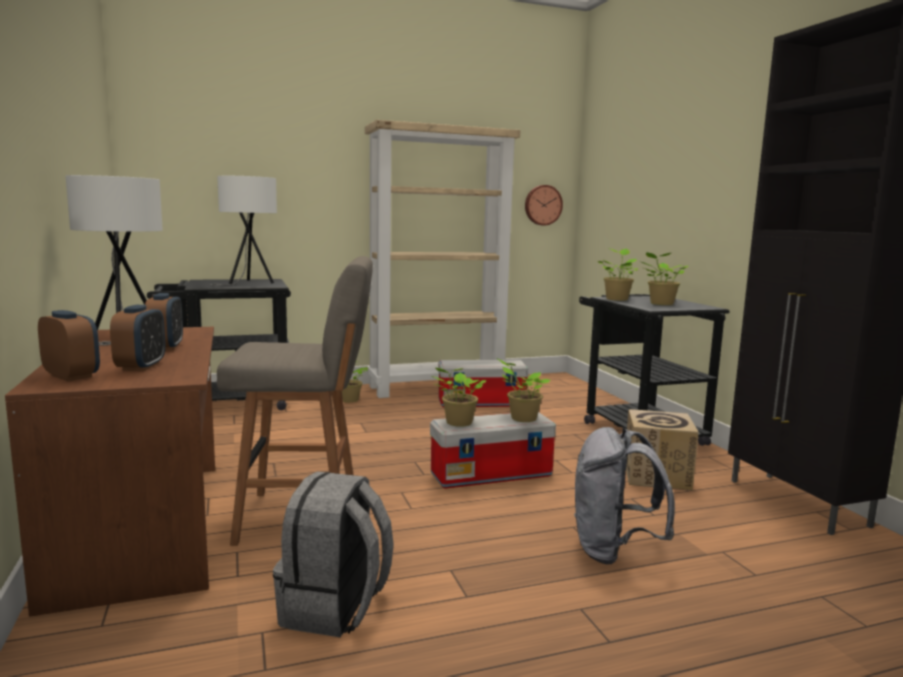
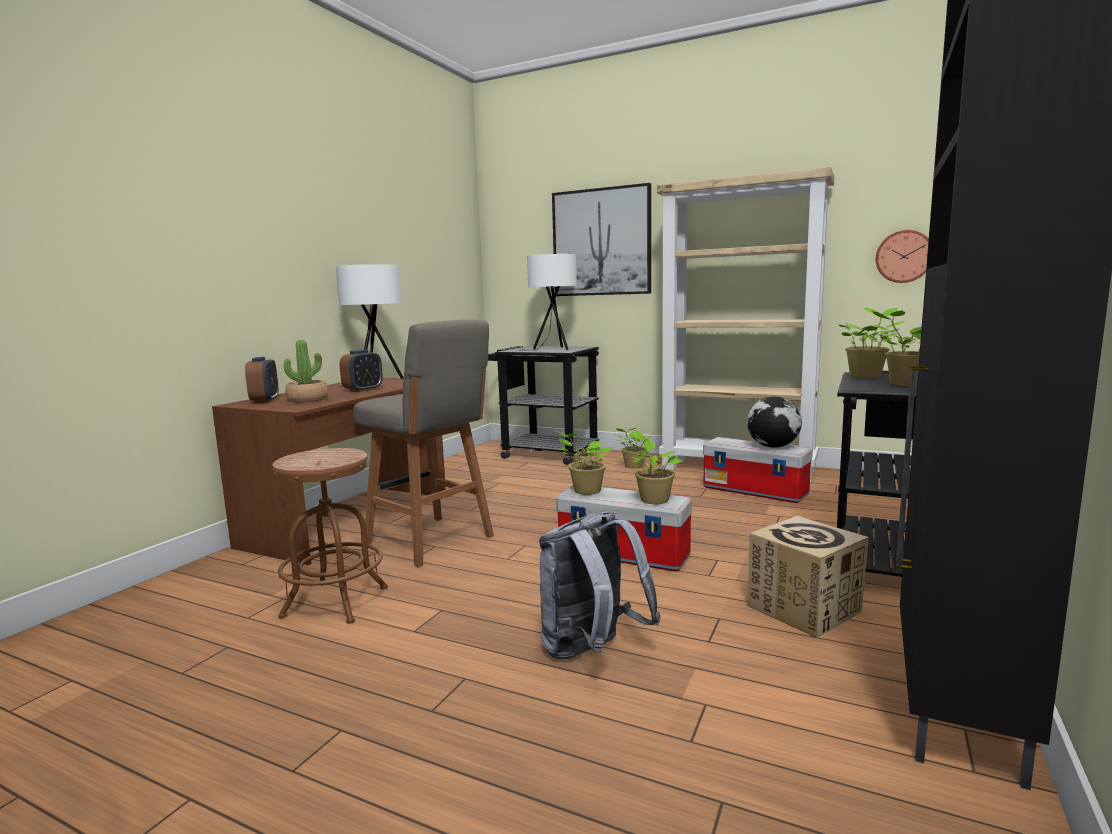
camera: 45 degrees right, 0 degrees up
alarm clock [110,305,165,371] -> potted plant [283,339,329,402]
grey backpack [273,471,394,637] -> brown stool [273,448,388,624]
none -> picture [552,183,651,296]
none -> globe [747,397,802,448]

